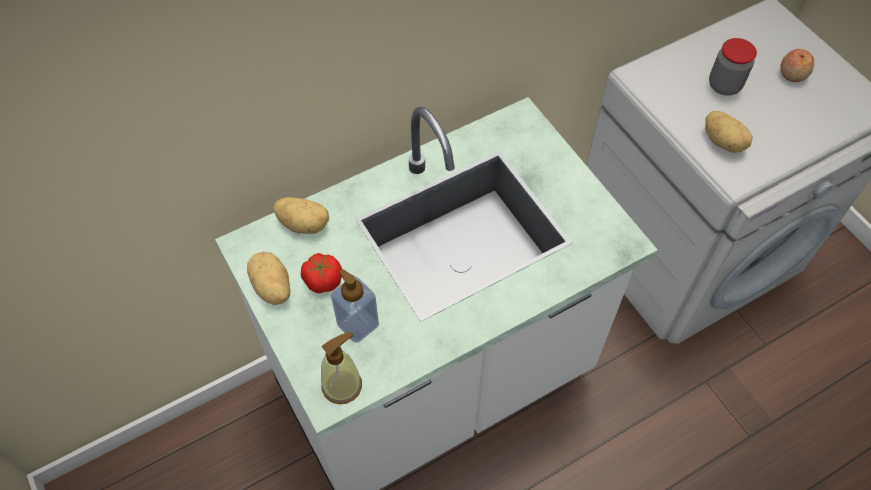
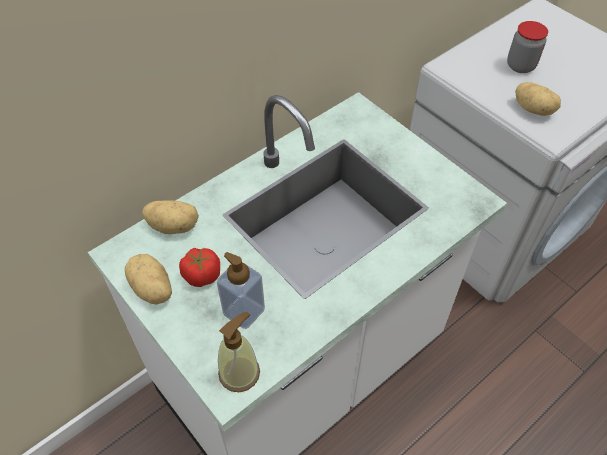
camera: 10 degrees left, 5 degrees down
apple [780,49,814,82] -> none

